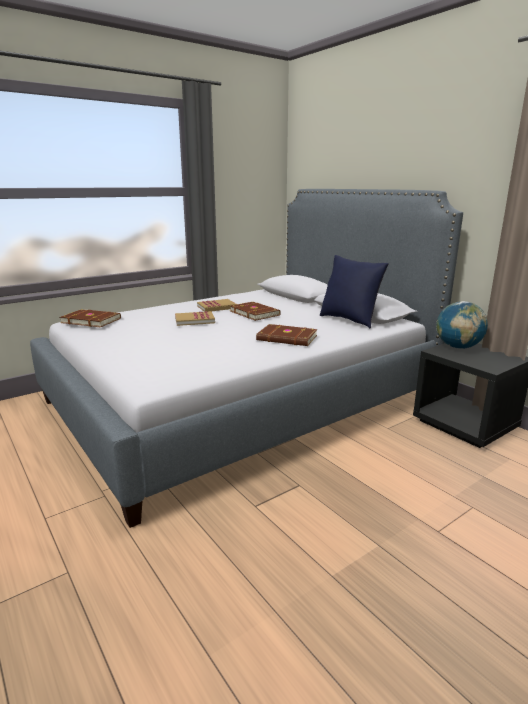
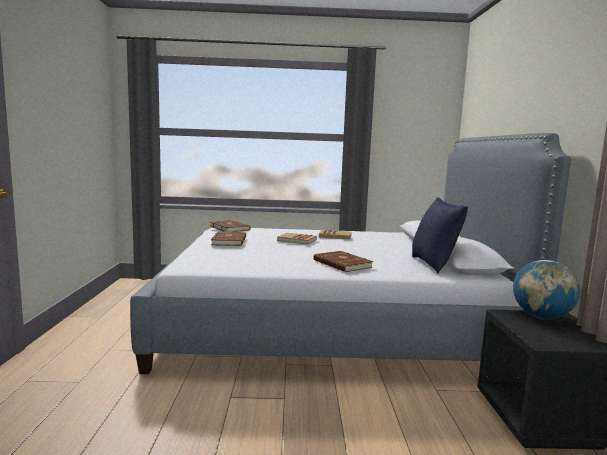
camera: 35 degrees right, 10 degrees down
brown book [230,302,281,321] -> brown book moved to [211,231,246,246]

